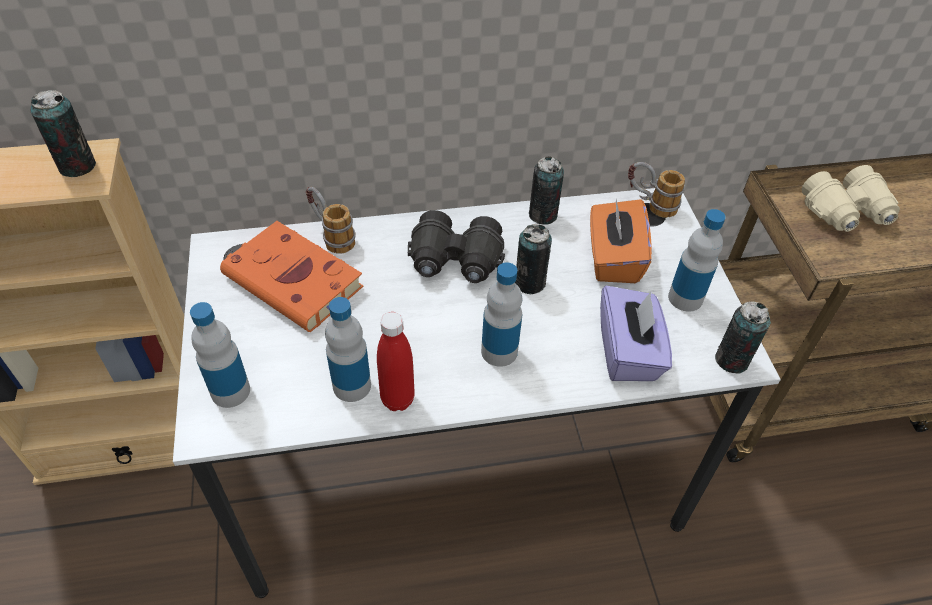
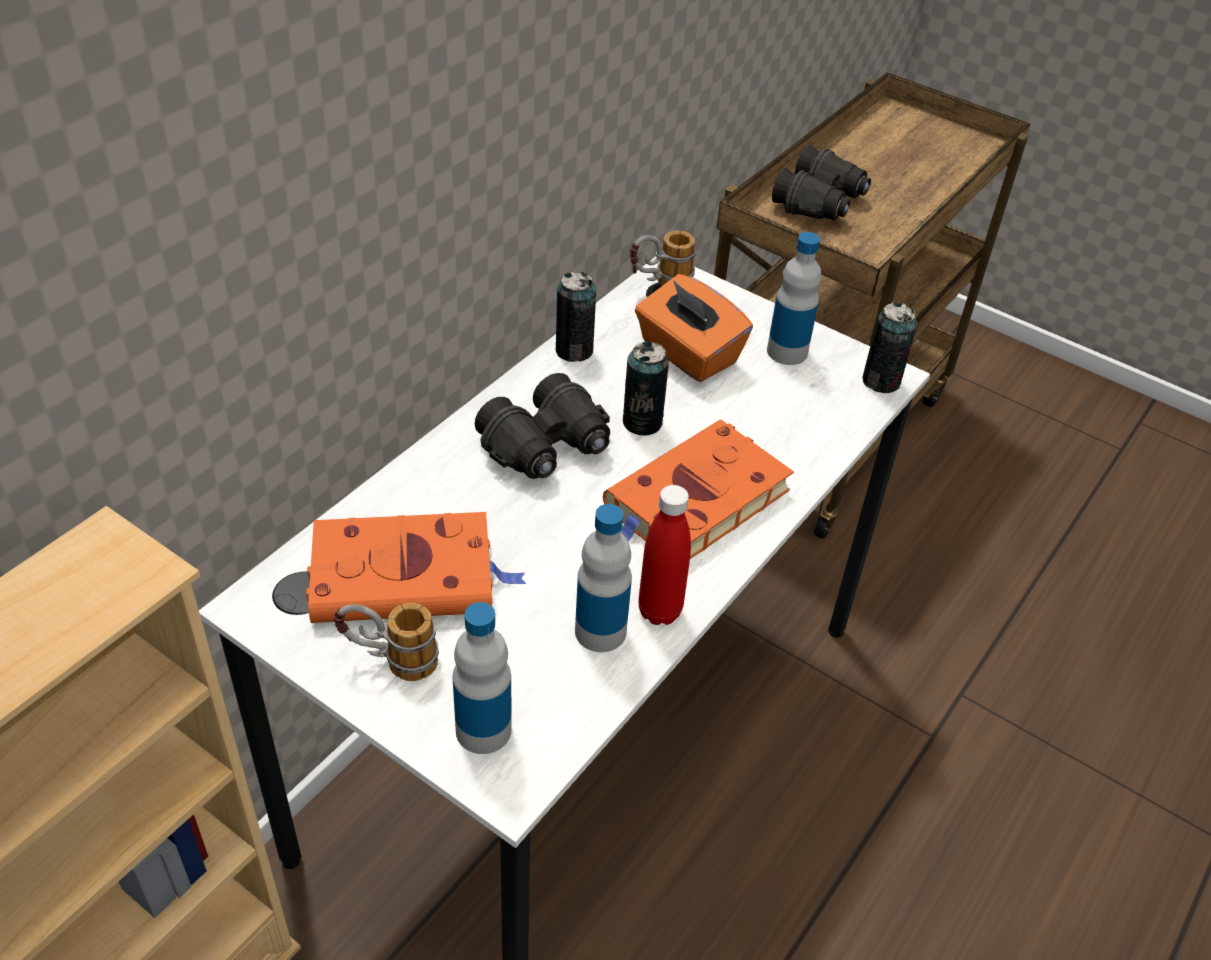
camera: 45 degrees left, 5 degrees down
can [31,90,96,177] -> none
mug [306,187,355,254] -> mug moved to [334,603,439,681]
bottle [481,262,522,367] -> orange book [603,420,794,559]
purple tissue box [600,286,672,381] -> none
beige binoculars [802,165,900,232] -> black binoculars [772,145,871,220]

